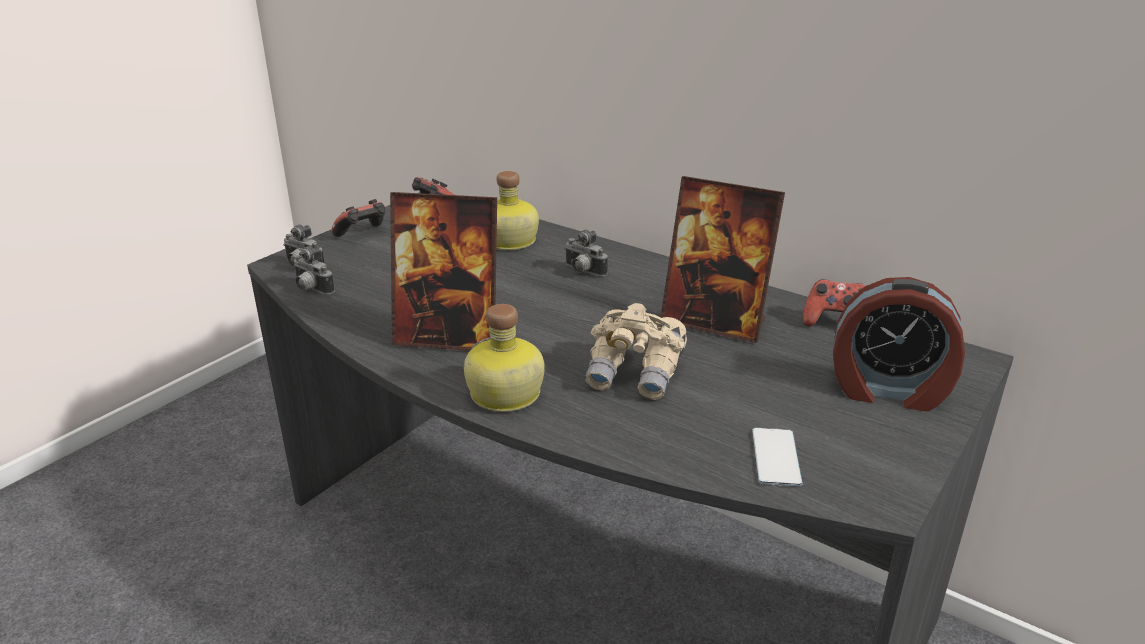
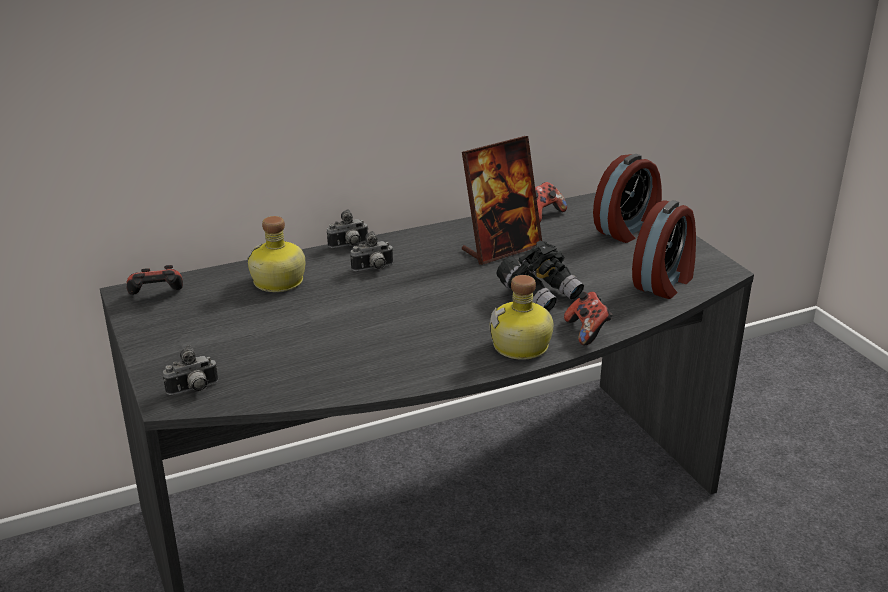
camera: 60 degrees left, 0 degrees up
camera [294,246,335,295] -> camera moved to [327,209,368,248]
game controller [332,199,385,237] -> game controller moved to [564,292,613,346]
picture frame [390,192,497,351] -> none
beige binoculars [585,303,687,400] -> black binoculars [497,241,584,312]
phone [752,428,803,487] -> alarm clock [632,200,696,299]

